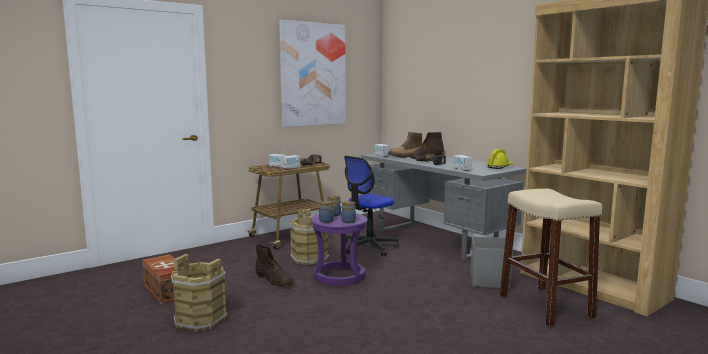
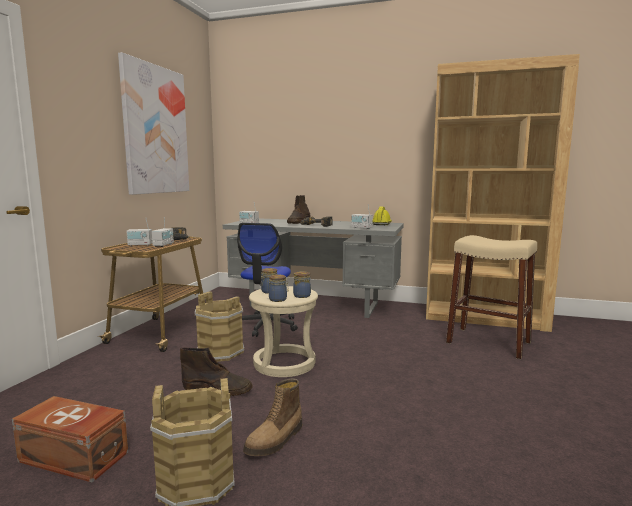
camera: 35 degrees left, 0 degrees up
purple stool [311,213,368,286] -> beige stool [249,286,318,377]
boot [388,132,422,158] -> boot moved to [243,378,302,456]
grey storage box [470,236,513,289] -> none

